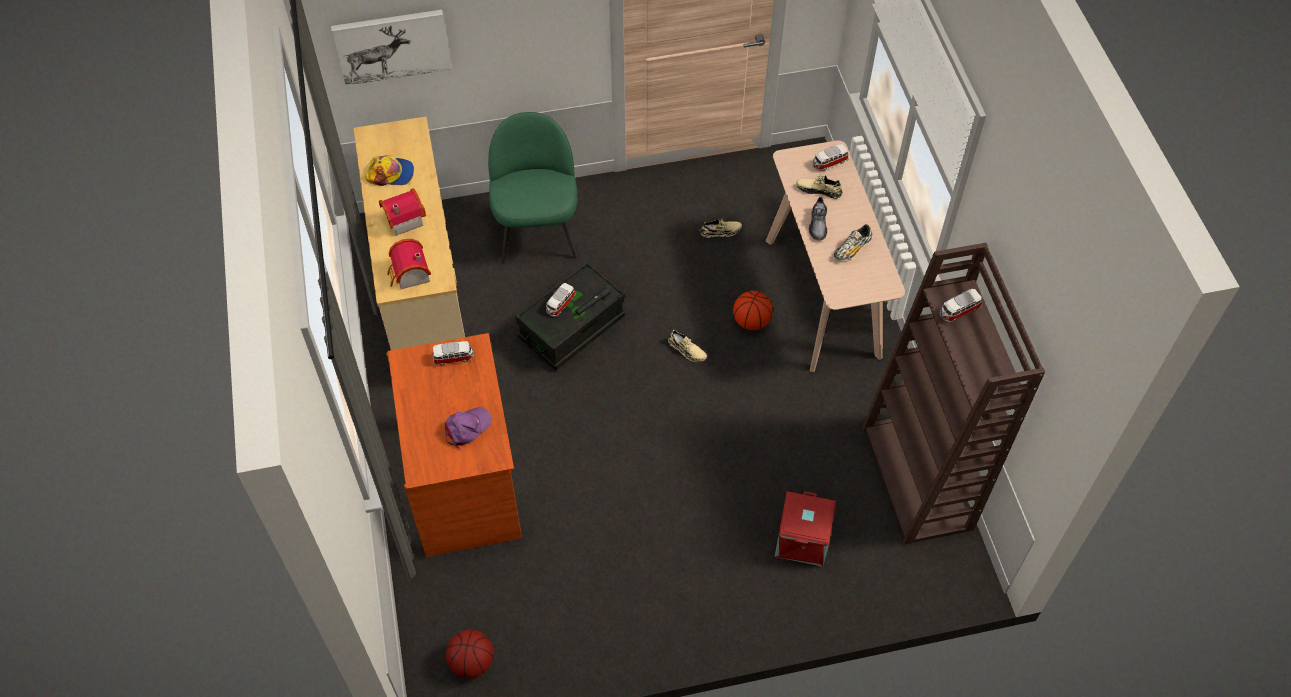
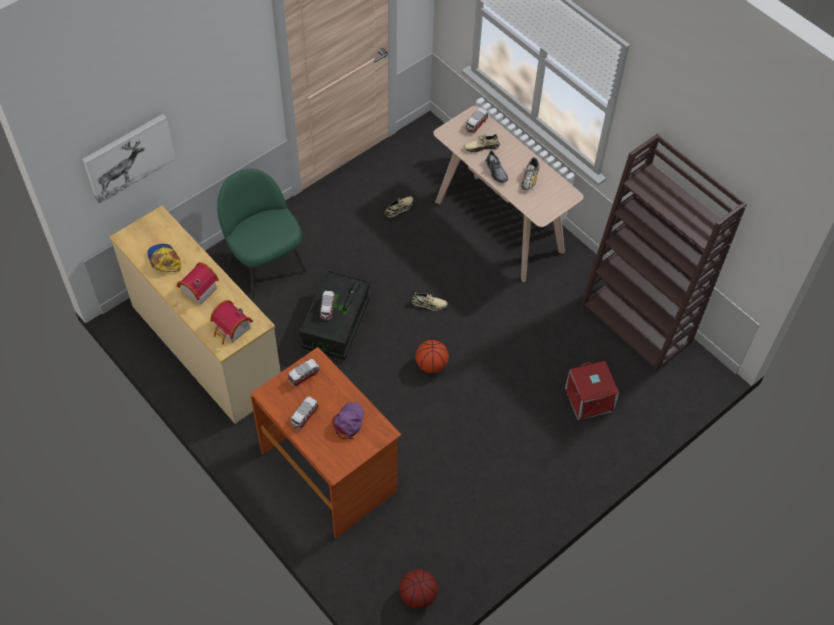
camera: 30 degrees left, 0 degrees up
cap [365,155,414,186] -> cap turned 90 degrees counterclockwise [147,244,181,272]
basketball [733,291,773,330] -> basketball moved to [415,340,449,373]
toy car [939,289,982,322] -> toy car moved to [291,397,319,430]

